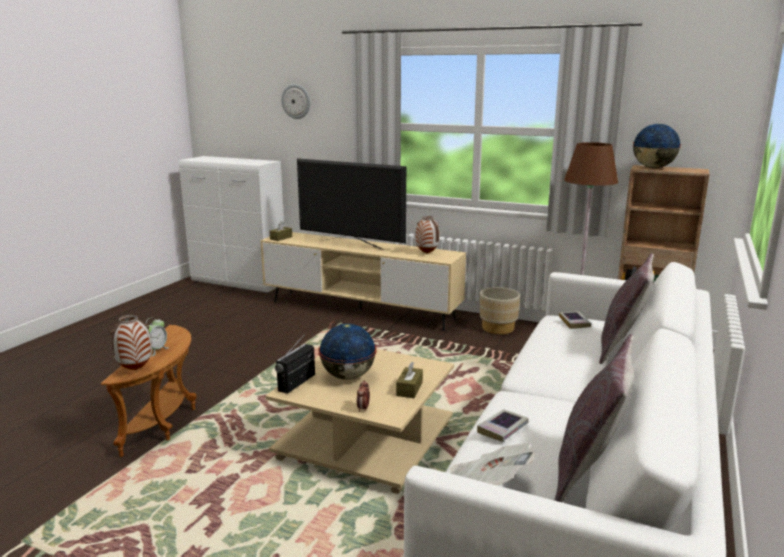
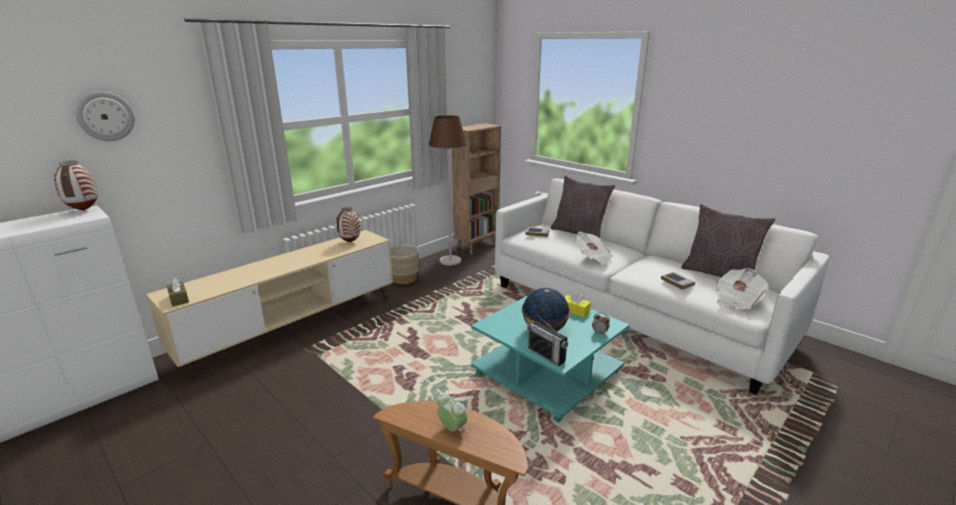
camera: 70 degrees left, 5 degrees up
vase [110,315,152,370] -> vase moved to [54,161,98,211]
beige coffee table [266,349,454,494] -> turquoise coffee table [471,295,630,422]
television [297,158,406,250] -> none
brown tissue box [396,362,423,398] -> yellow tissue box [565,291,591,317]
globe [633,124,681,168] -> none
none -> newspaper [575,232,613,266]

